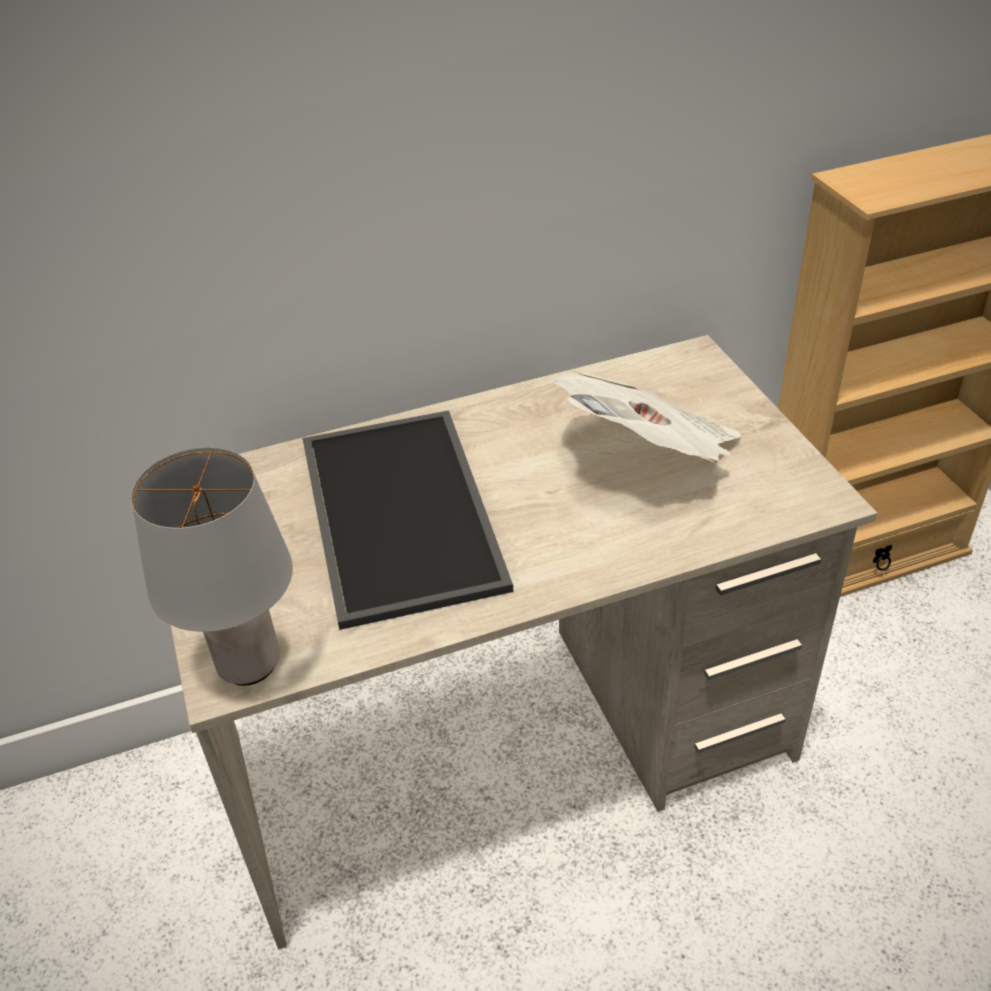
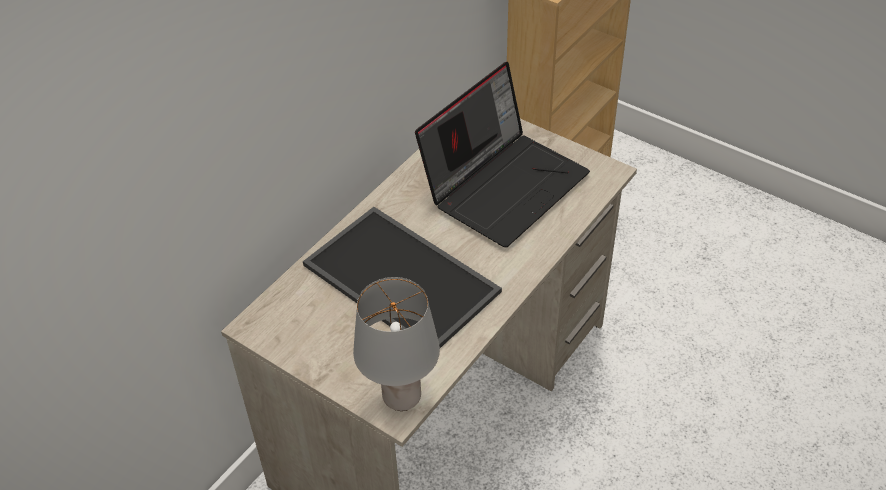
camera: 35 degrees left, 5 degrees up
newspaper [554,370,741,462] -> laptop [415,62,590,247]

